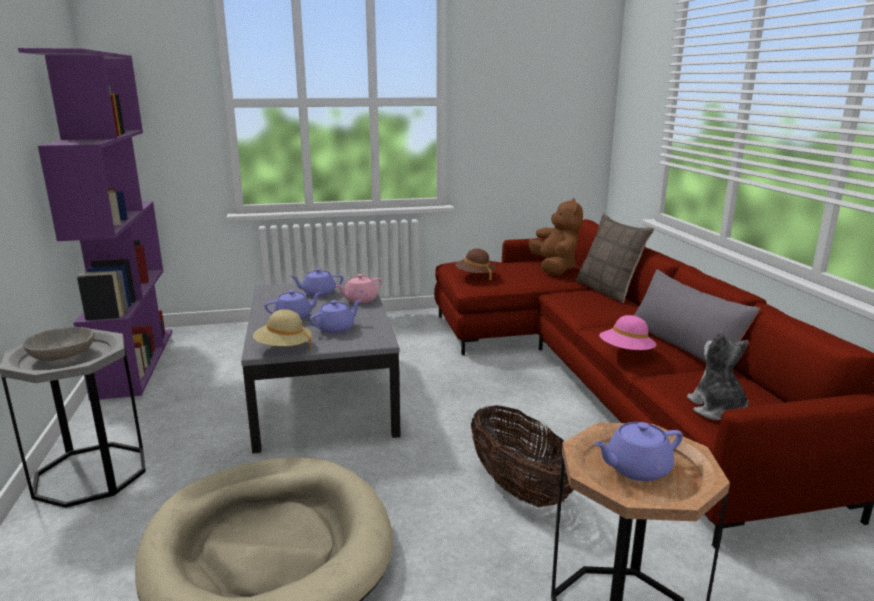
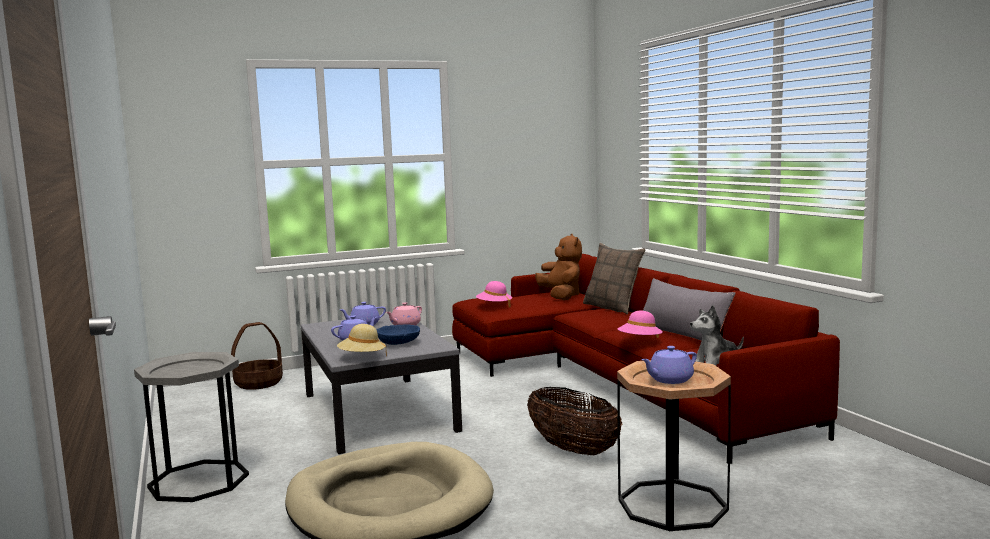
camera: 10 degrees left, 10 degrees down
purple bookcase [18,48,172,400] -> none
grey bowl [23,327,94,361] -> none
purple teapot [309,300,361,334] -> blue bowl [377,324,420,345]
brown hat [455,248,496,280] -> pink hat [476,281,512,308]
plush toy [687,331,748,420] -> plush toy turned 90 degrees counterclockwise [690,305,744,366]
none -> basket [231,322,283,390]

